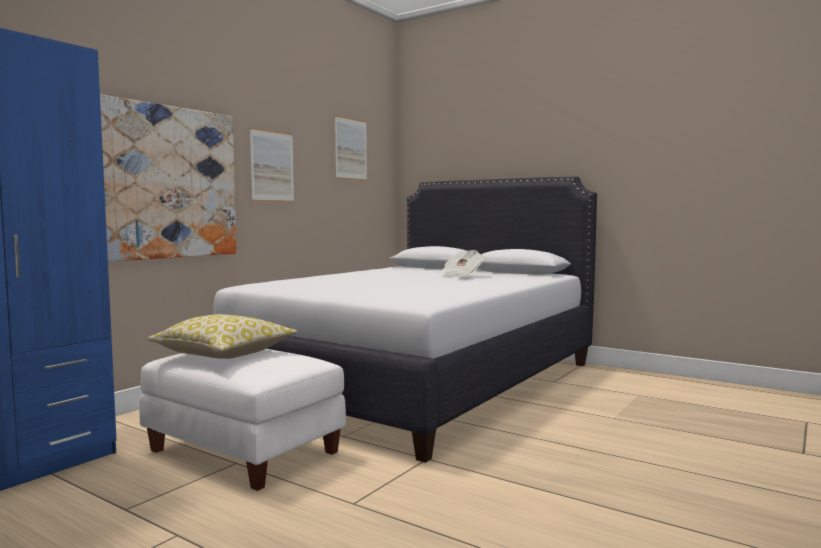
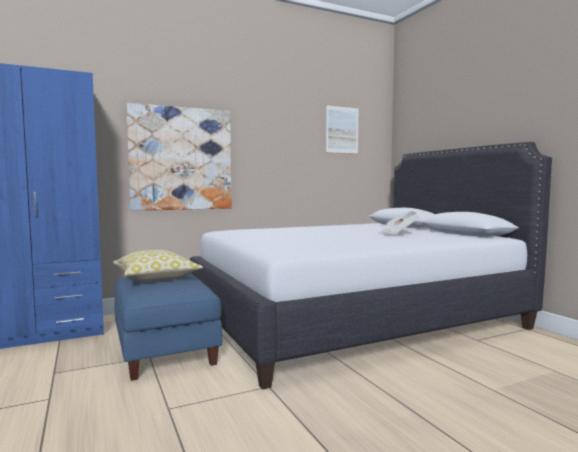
camera: 30 degrees right, 0 degrees up
white ottoman [139,349,346,491] -> blue ottoman [114,274,222,381]
picture [250,127,294,202] -> none

